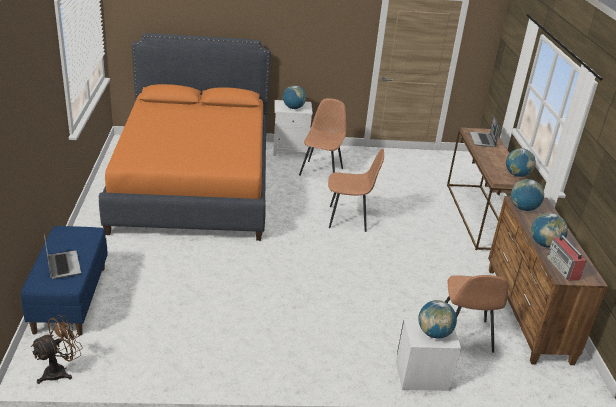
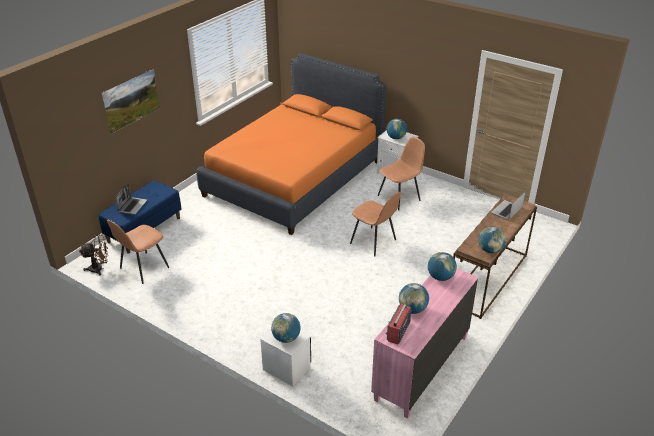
camera: 40 degrees right, 5 degrees up
brown chair [445,275,508,353] -> brown chair moved to [107,219,169,284]
brown dresser [488,196,608,365] -> pink dresser [371,269,478,419]
none -> picture [102,69,160,134]

